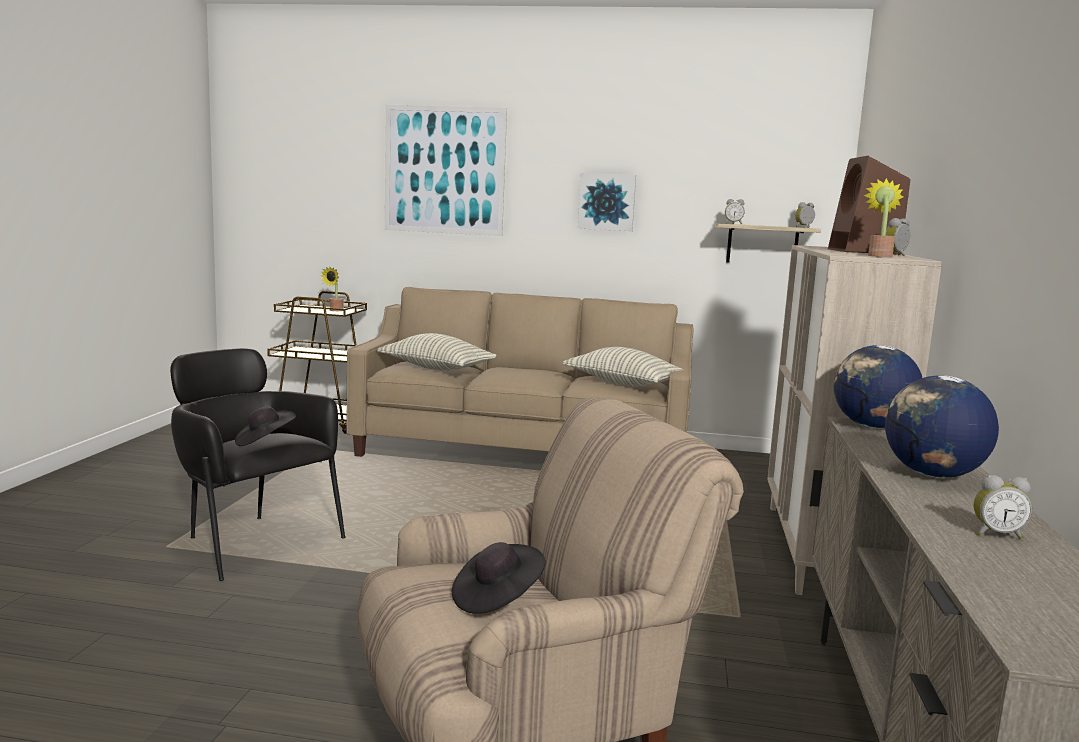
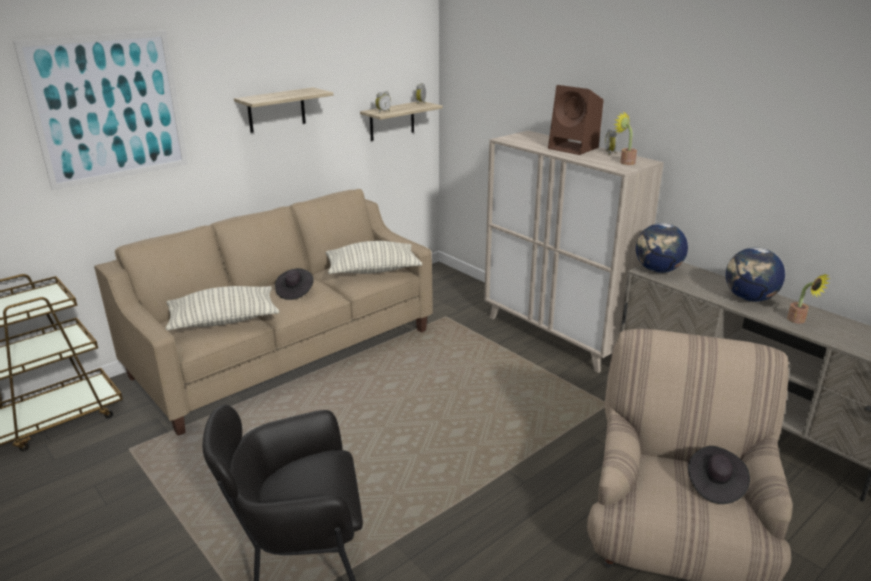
camera: 50 degrees left, 15 degrees up
black hat [235,406,296,446] -> black hat moved to [275,268,314,300]
potted plant [321,266,343,311] -> potted plant moved to [787,274,831,324]
picture [578,173,636,231] -> shelf [234,87,333,133]
alarm clock [974,475,1032,539] -> none

